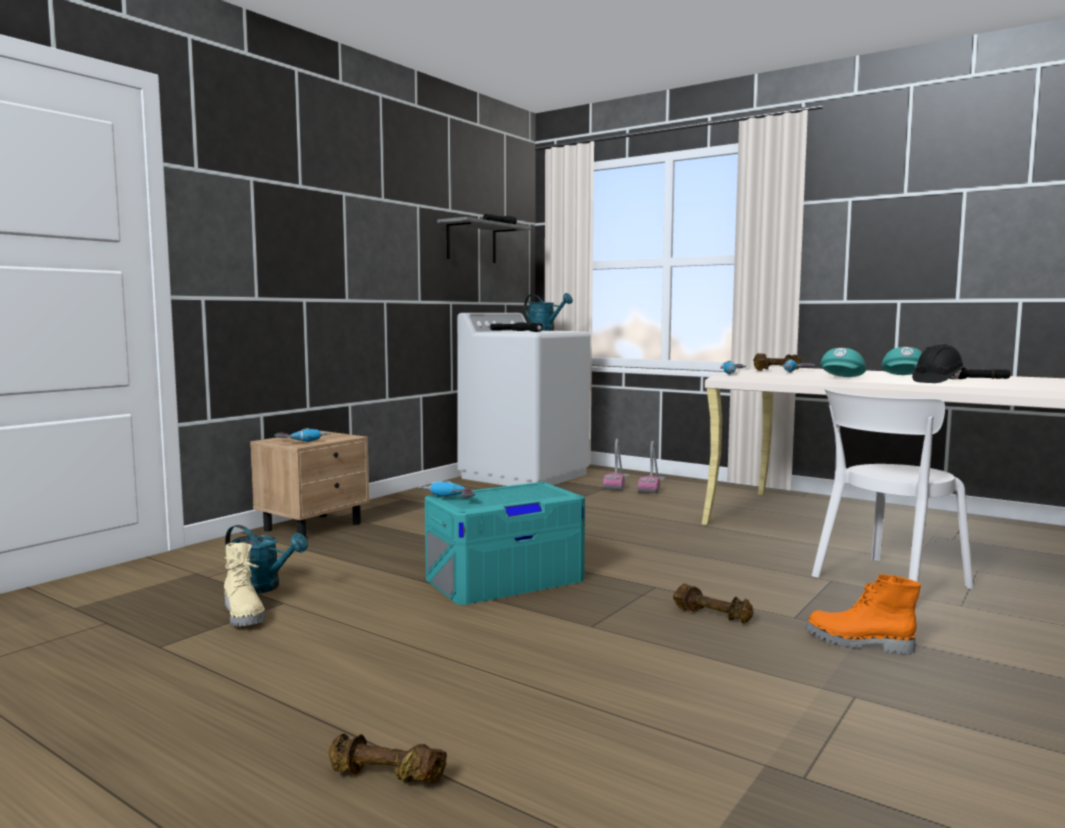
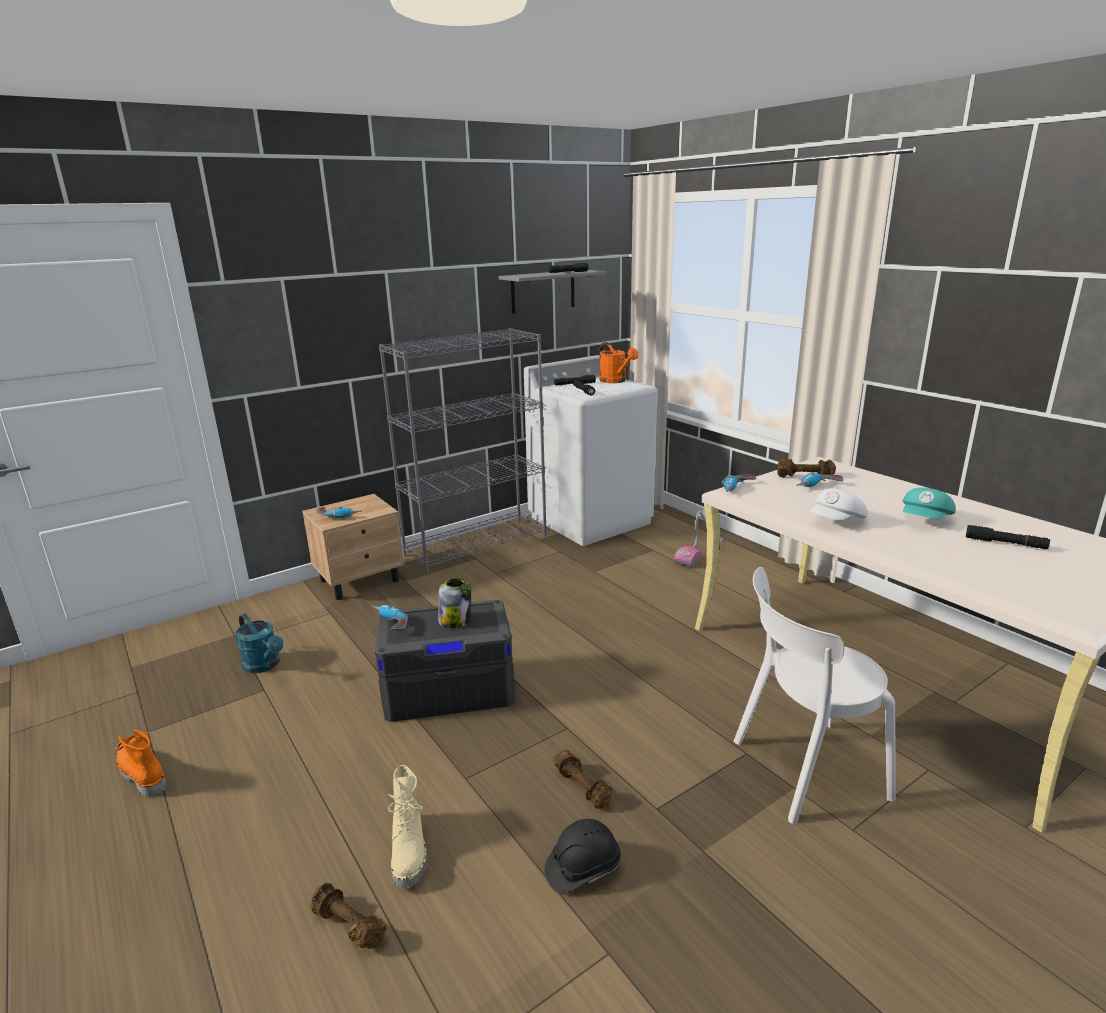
camera: 20 degrees right, 15 degrees up
beige boot [224,542,265,627] -> beige boot moved to [388,765,428,889]
brown dumbbell [329,734,447,783] -> brown dumbbell moved to [310,883,387,949]
turquoise storage box [425,482,585,605] -> grey storage box [375,600,515,722]
turquoise watering can [524,293,573,331] -> orange watering can [599,342,638,383]
vacuum cleaner [603,439,630,491] -> none
orange boot [805,574,921,655] -> orange boot moved to [115,730,167,798]
turquoise cap [820,348,866,377] -> white cap [810,488,868,520]
black hard hat [912,343,965,383] -> black hard hat moved to [544,819,621,893]
none -> grey bookcase [379,328,547,575]
none -> jar [438,578,471,628]

